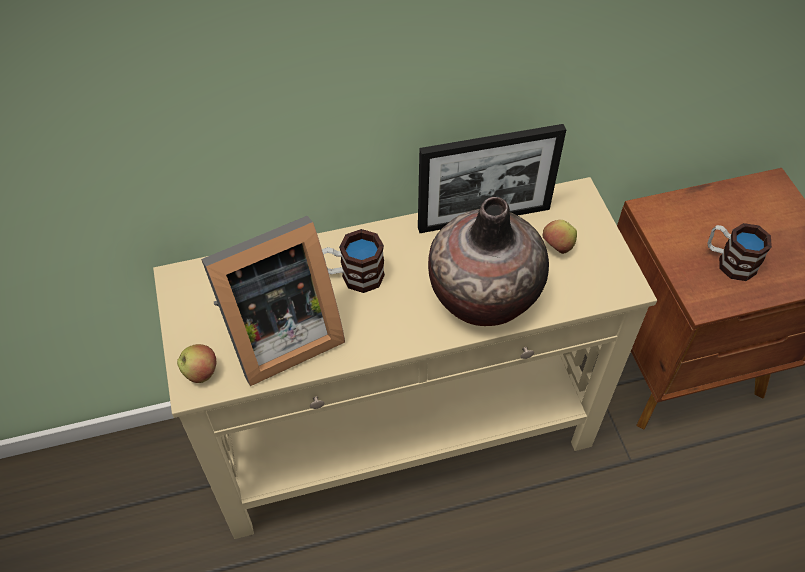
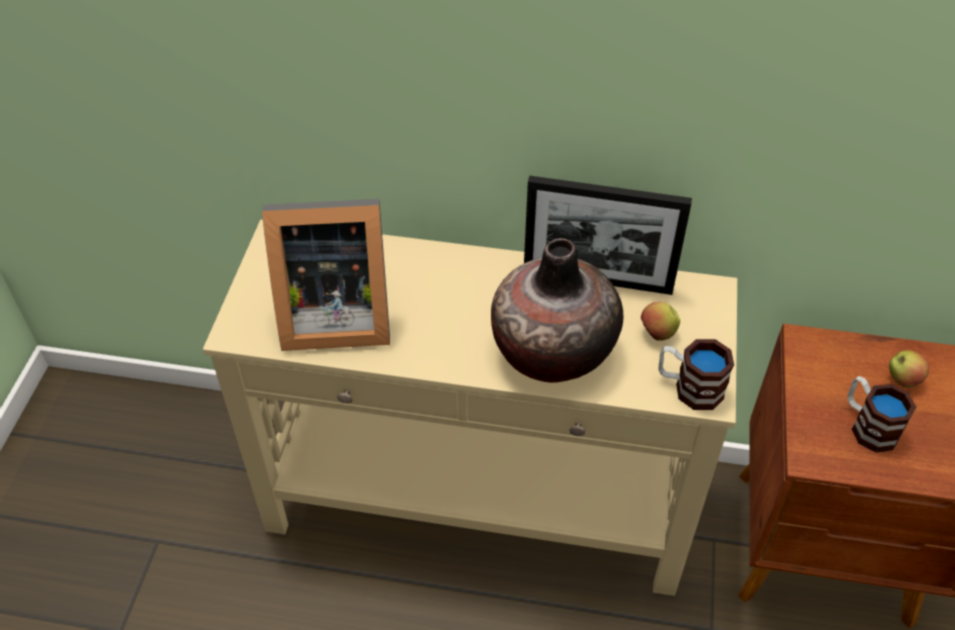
camera: 25 degrees right, 5 degrees down
apple [177,344,217,383] -> apple moved to [889,350,929,388]
mug [322,229,385,293] -> mug moved to [658,339,734,410]

